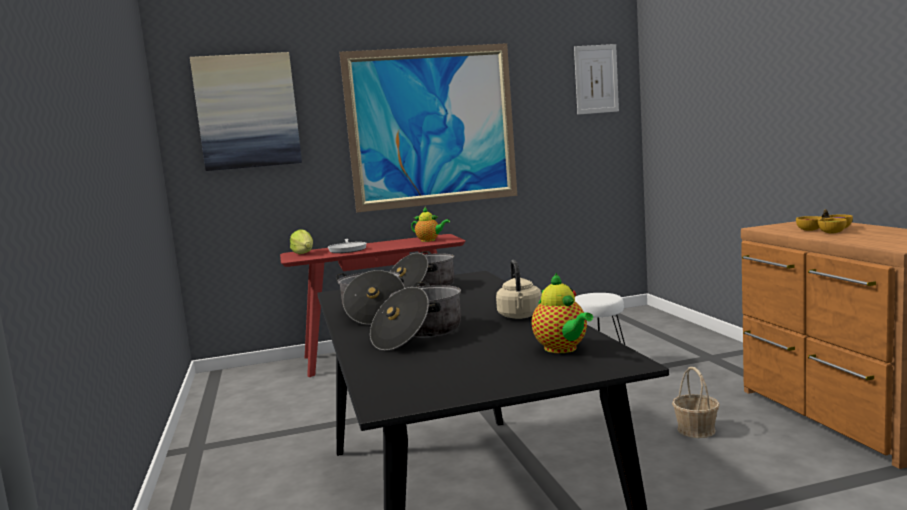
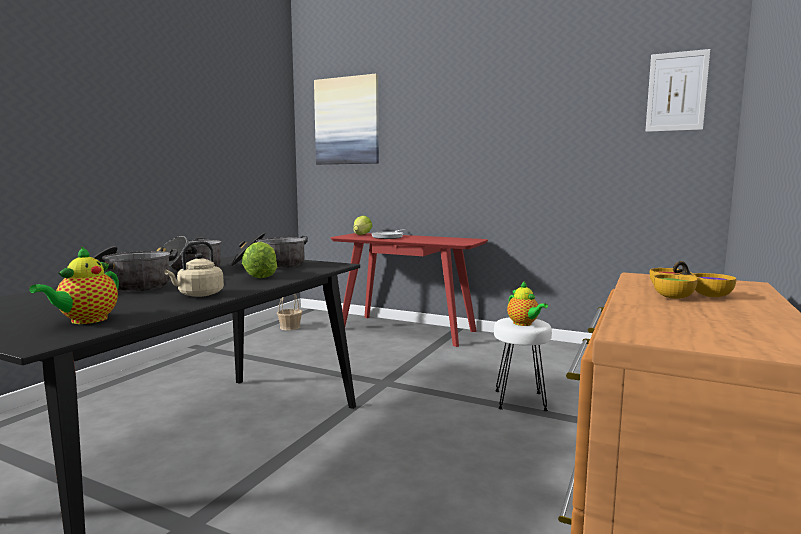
camera: 40 degrees right, 0 degrees up
picture [339,43,517,213] -> none
teapot [411,207,450,242] -> teapot moved to [507,281,548,326]
basket [672,367,720,438] -> basket moved to [277,294,302,330]
none -> lettuce [242,242,277,278]

